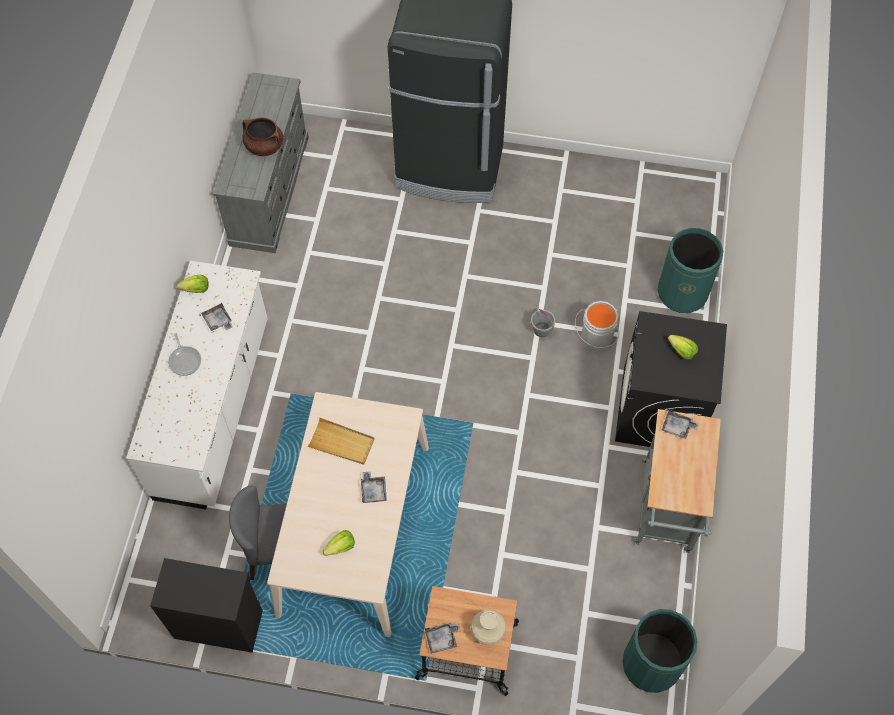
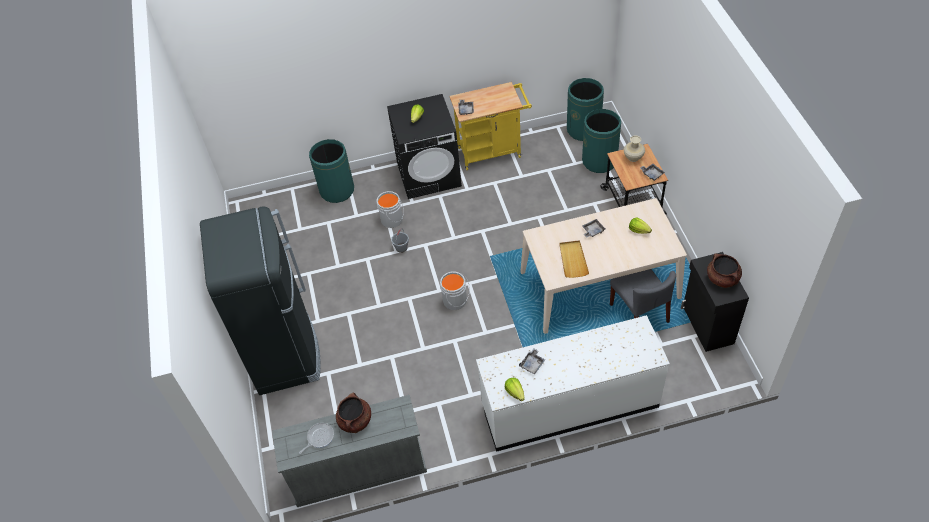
camera: 110 degrees left, 10 degrees down
frying pan [168,333,201,376] -> frying pan moved to [299,423,334,454]
grey cart [633,409,721,553] -> yellow cart [449,82,532,170]
none -> grey bucket [440,271,470,310]
none -> green trash can [582,109,621,173]
none -> brown cooking pot [707,254,742,288]

